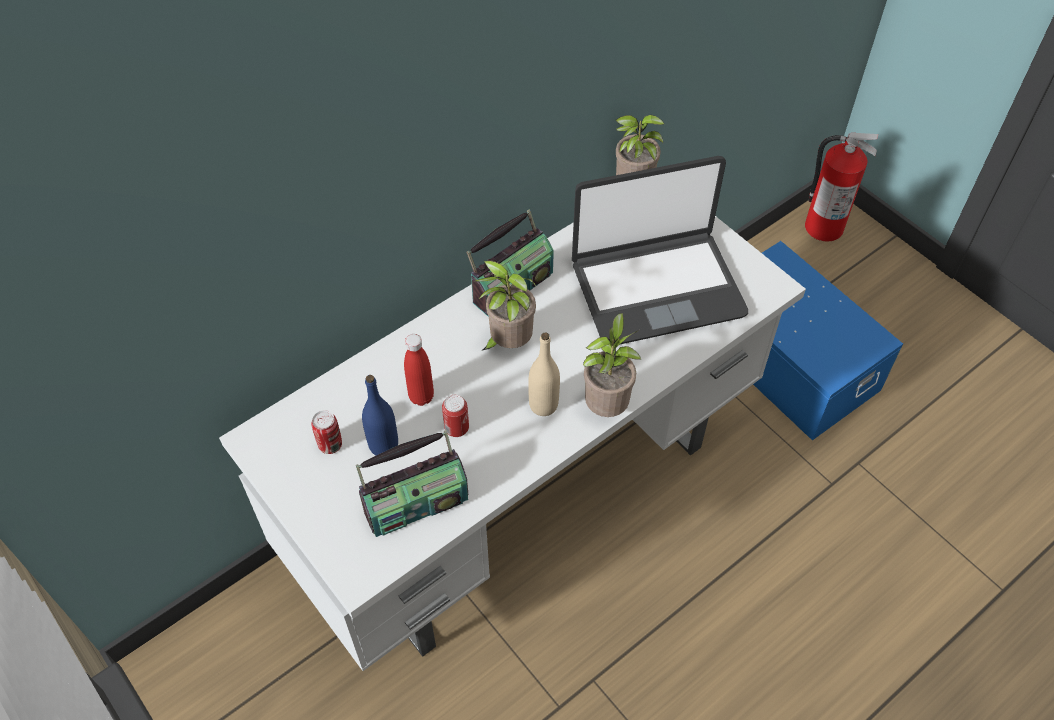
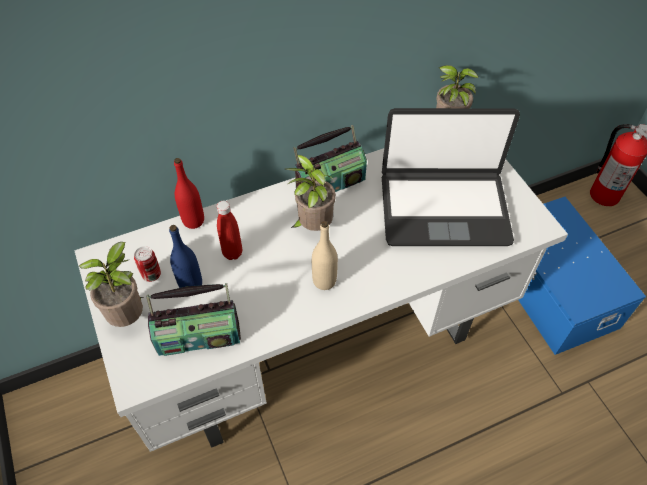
camera: 15 degrees right, 0 degrees up
can [442,395,469,437] -> none
potted plant [583,313,641,417] -> potted plant moved to [79,242,144,327]
none -> red bottle [174,158,204,229]

